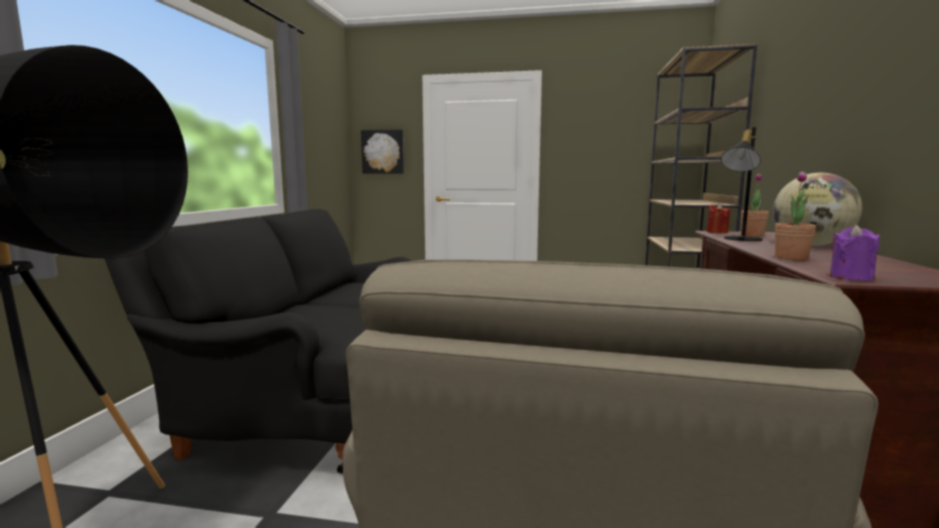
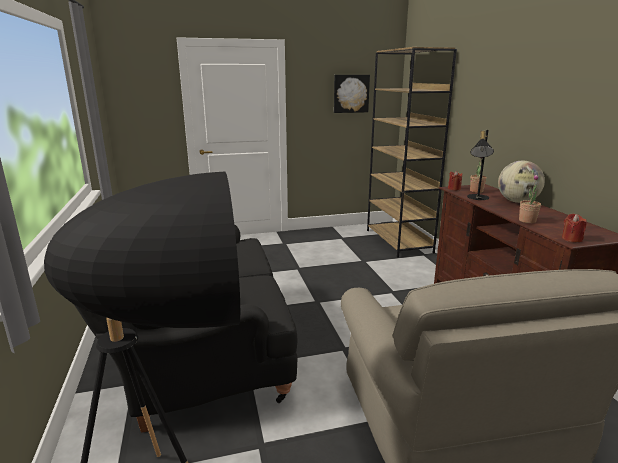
camera: 25 degrees left, 10 degrees up
picture [361,129,404,174] -> picture moved to [334,75,370,113]
purple candle [830,225,880,281] -> red candle [562,214,587,242]

